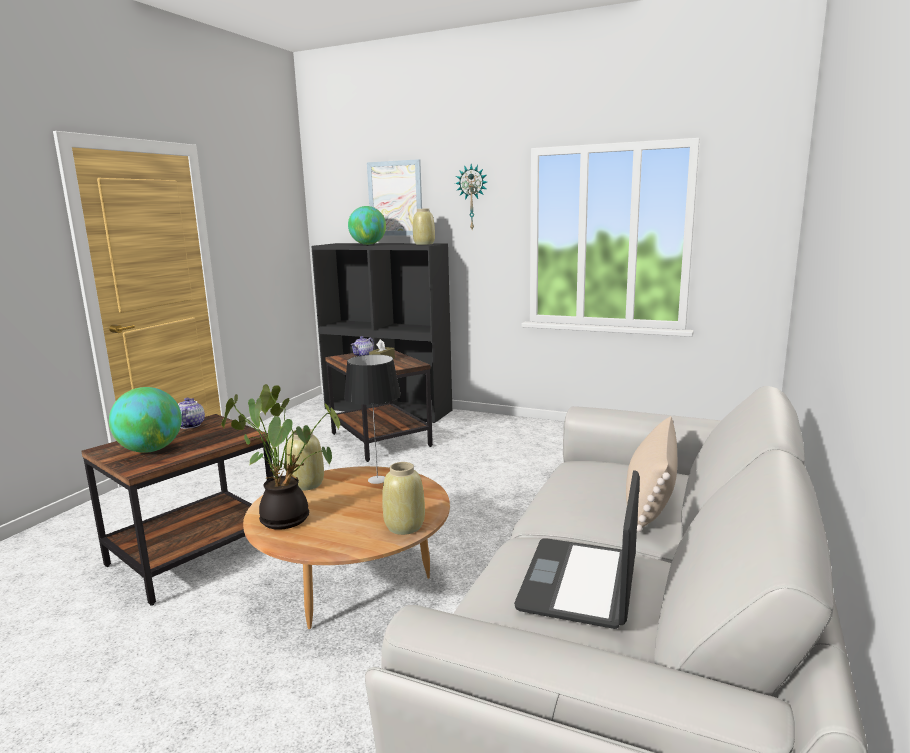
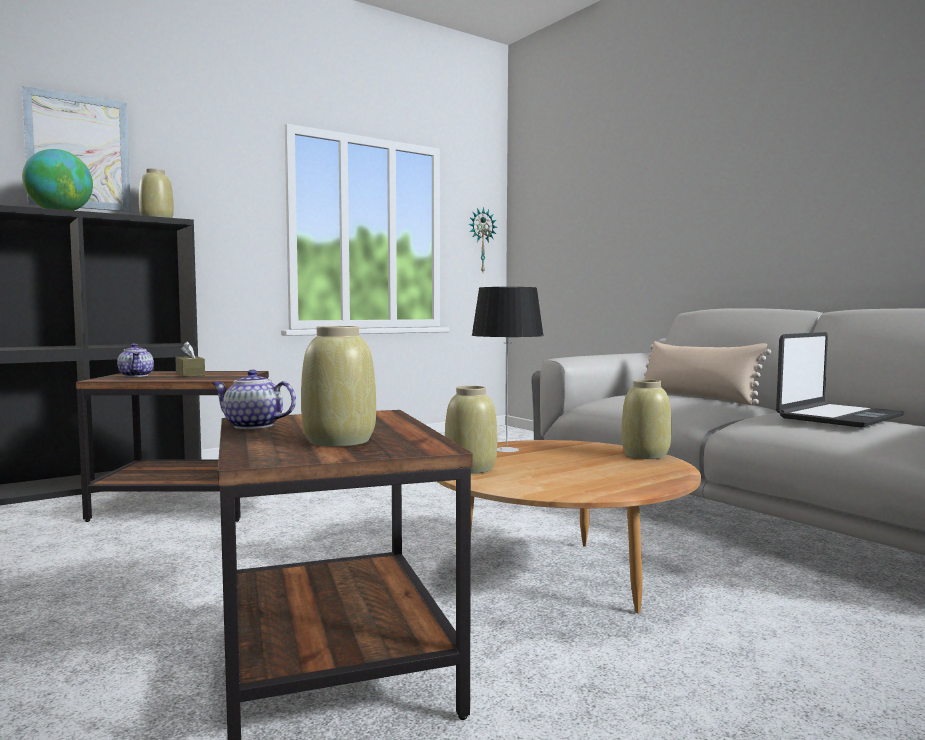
camera: 60 degrees left, 10 degrees down
globe [109,387,182,453] -> beige vase [301,326,376,447]
potted plant [221,384,340,530] -> none
wall clock [455,164,487,229] -> wall clock moved to [468,207,497,272]
laptop [514,470,640,629] -> laptop turned 90 degrees counterclockwise [776,332,904,428]

